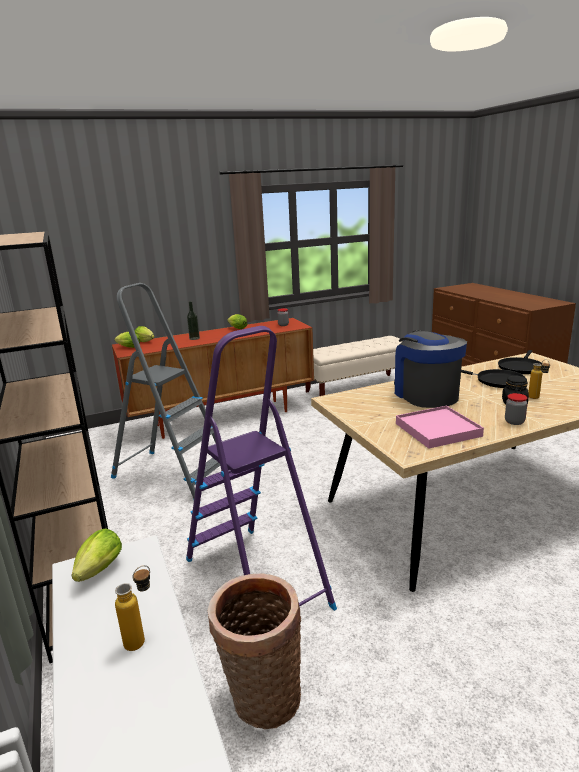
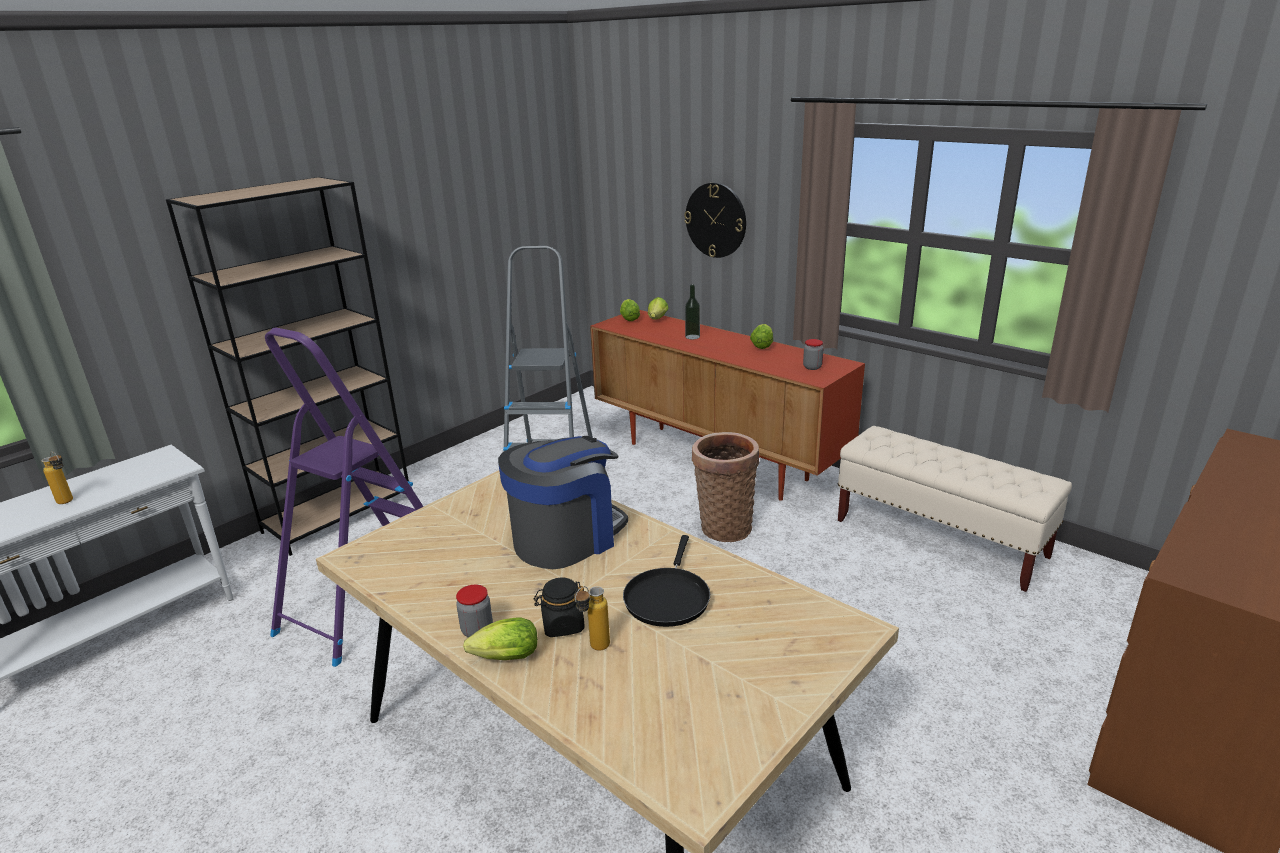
camera: 65 degrees right, 5 degrees up
lettuce [72,528,122,582] -> lettuce moved to [463,617,538,660]
basket [208,573,301,729] -> basket moved to [692,432,759,542]
pink tray [396,406,484,449] -> none
black frying pan [498,350,542,374] -> none
none -> wall clock [684,183,746,258]

